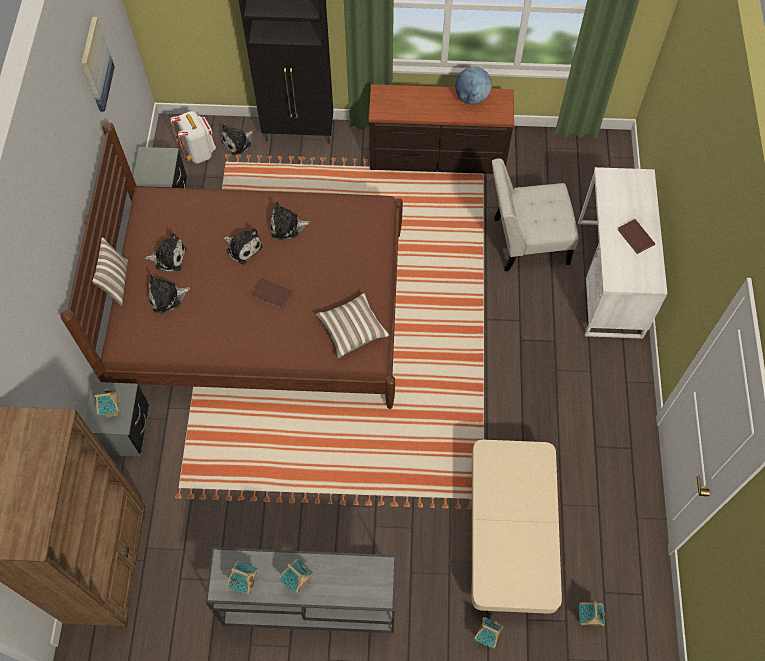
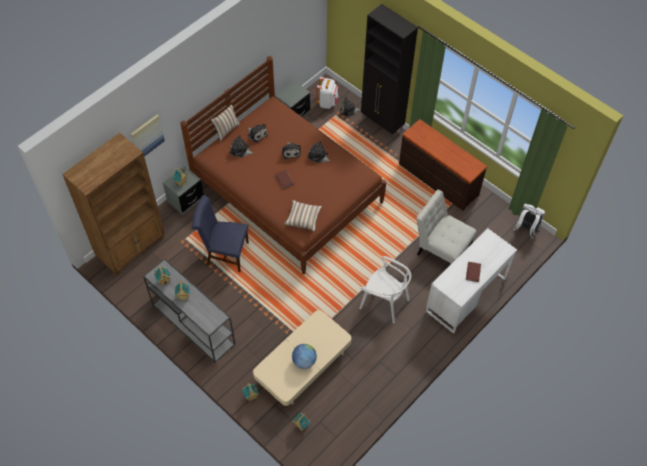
camera: 40 degrees right, 5 degrees down
picture [81,17,115,112] -> picture moved to [131,114,165,156]
globe [455,67,492,104] -> globe moved to [292,344,317,369]
none -> blue chair [192,195,249,272]
none -> white chair [359,256,411,324]
none -> white backpack [513,204,545,239]

